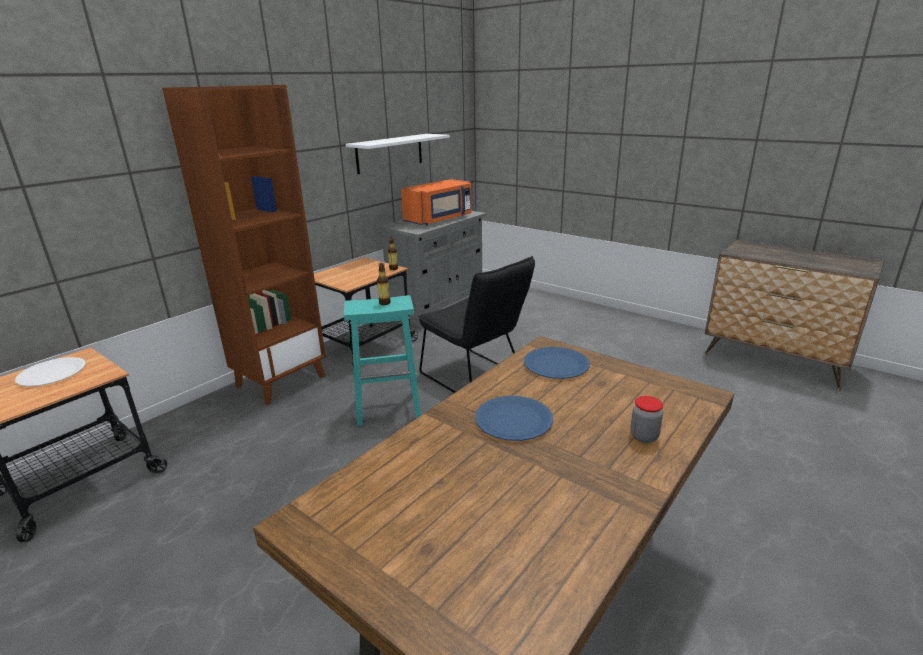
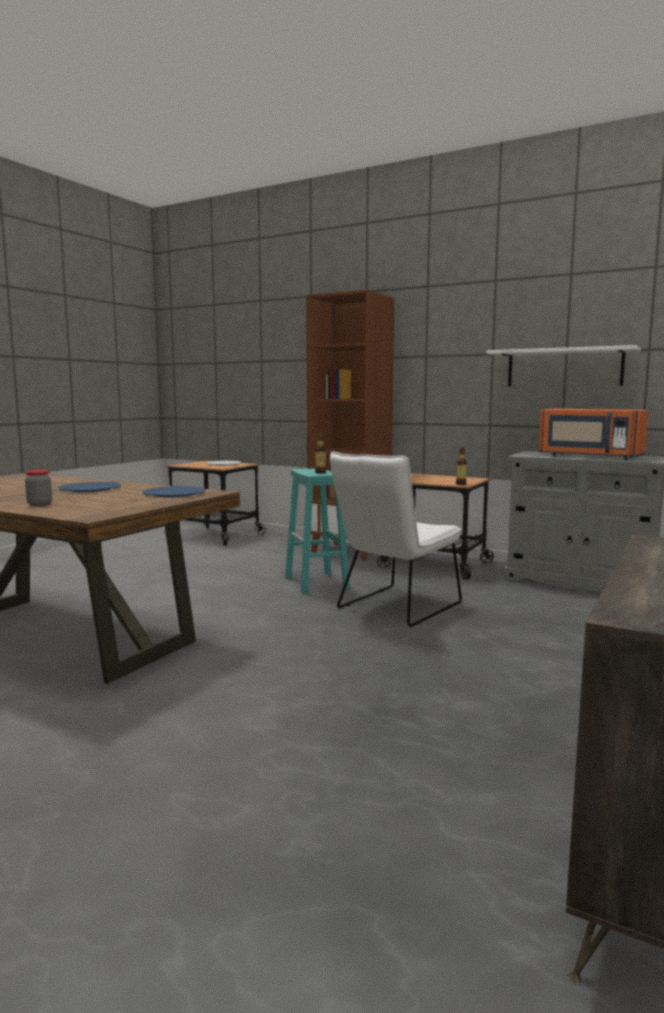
camera: 80 degrees right, 15 degrees down
black chair [418,256,535,393] -> white chair [330,451,462,627]

